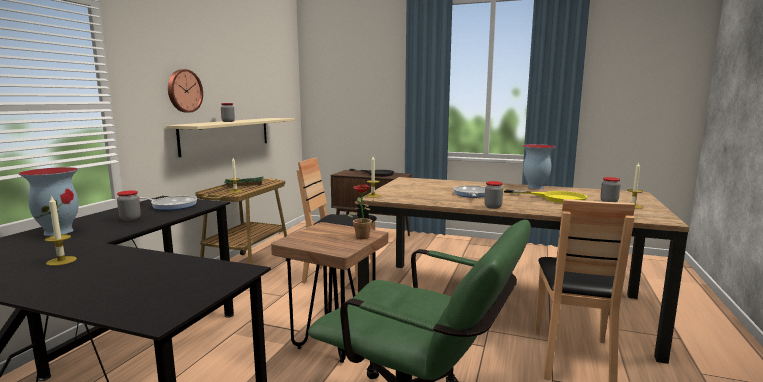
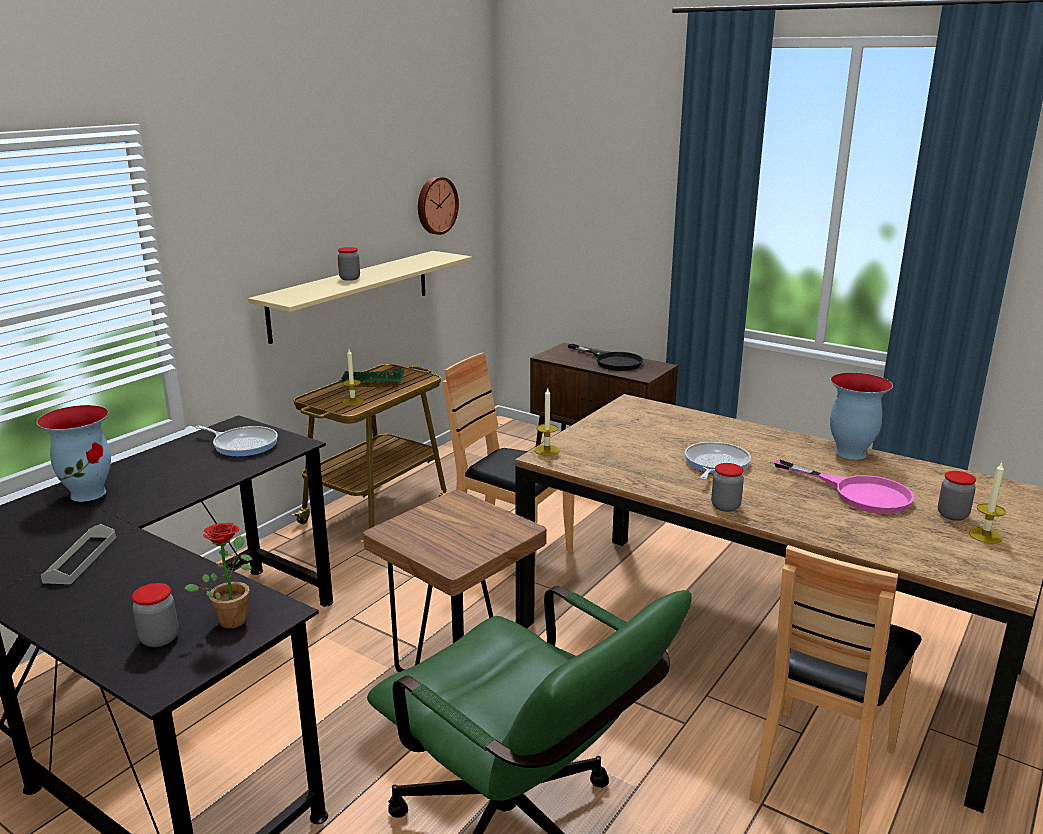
camera: 15 degrees right, 10 degrees up
candle [45,195,77,266] -> grey tray [41,524,116,584]
jar [117,190,141,221] -> jar moved to [132,583,178,647]
wall clock [168,69,203,113] -> wall clock moved to [418,177,459,235]
potted plant [348,184,374,239] -> potted plant moved to [185,523,253,629]
yellow frying pan [504,189,587,203] -> pink frying pan [774,459,914,514]

